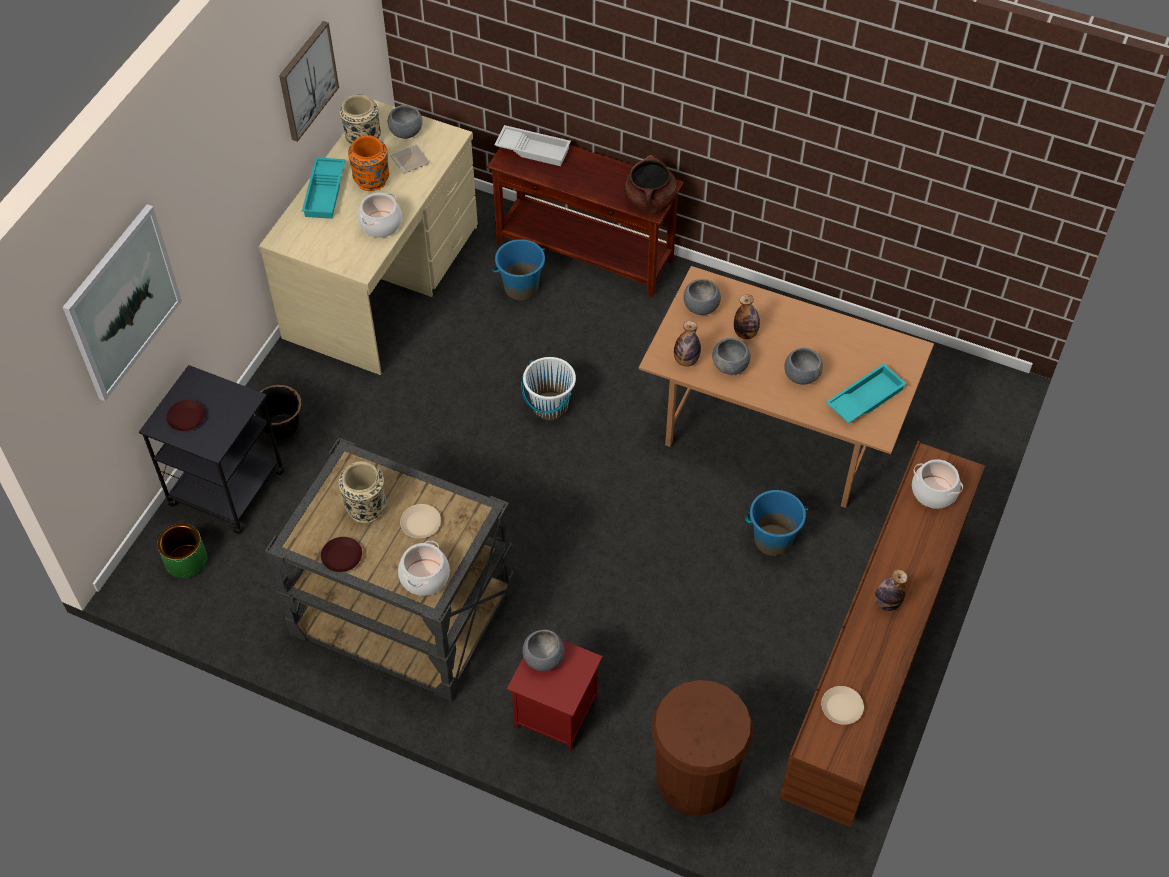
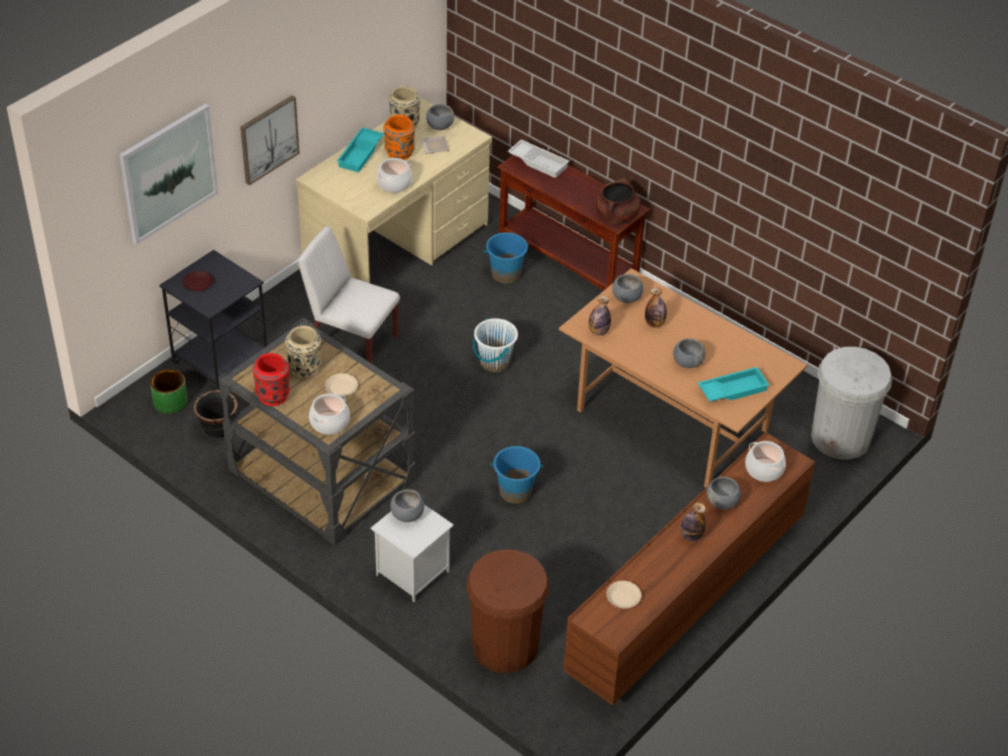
camera: 15 degrees right, 10 degrees down
black planter [254,385,302,439] -> black planter moved to [194,390,238,438]
picture [279,21,339,142] -> picture moved to [240,95,300,185]
brown plate [321,537,362,572] -> red vase [252,353,290,406]
red nightstand [507,630,602,751] -> grey nightstand [370,505,454,602]
grey bowl [712,338,751,375] -> grey bowl moved to [707,476,741,510]
blue bucket [745,490,808,556] -> blue bucket moved to [491,446,543,504]
none -> white chair [298,226,400,364]
none -> white trash can [811,347,892,460]

